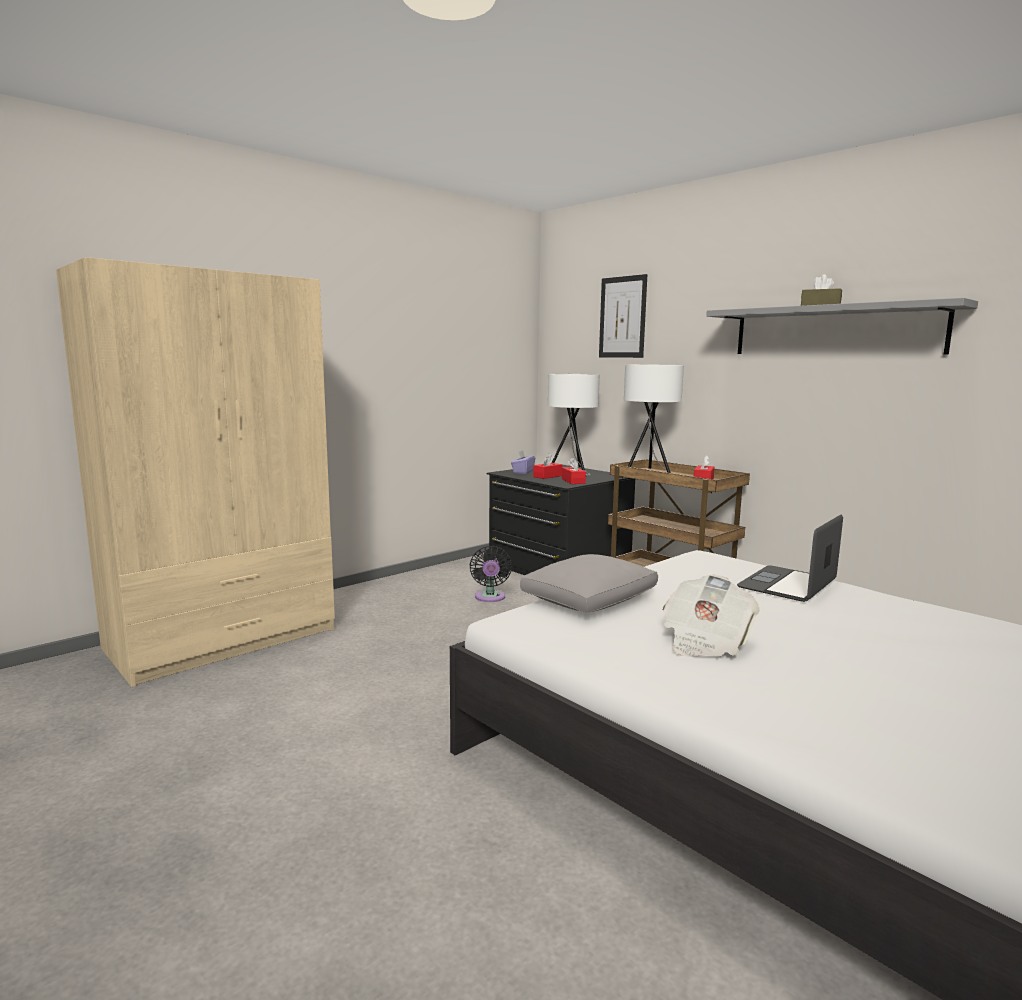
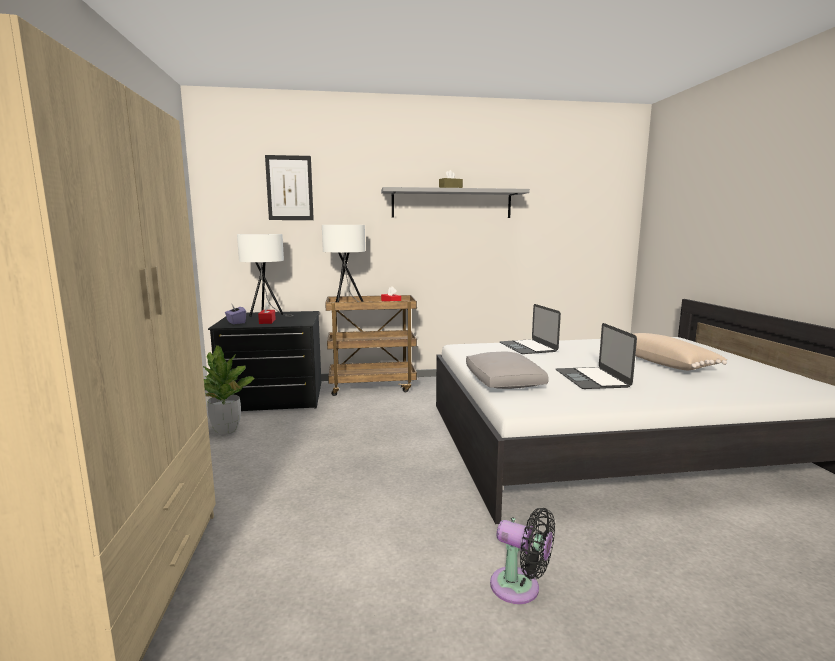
camera: 55 degrees left, 0 degrees up
black fan [470,546,512,602] -> black fan moved to [490,508,555,604]
red tissue box [562,457,586,484] -> none
newspaper [662,575,760,657] -> laptop [556,323,637,389]
none -> potted plant [203,345,255,434]
none -> beige pillow [634,333,727,370]

